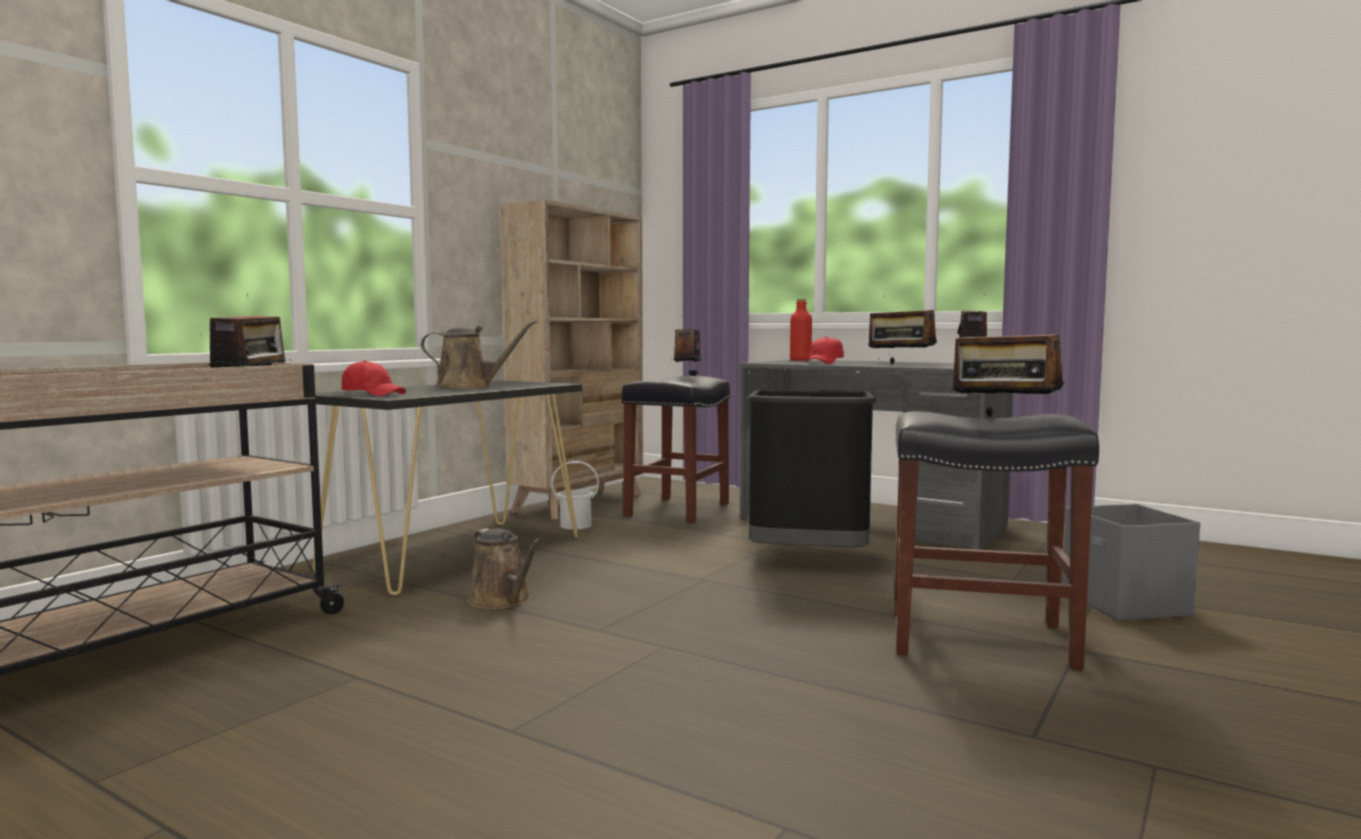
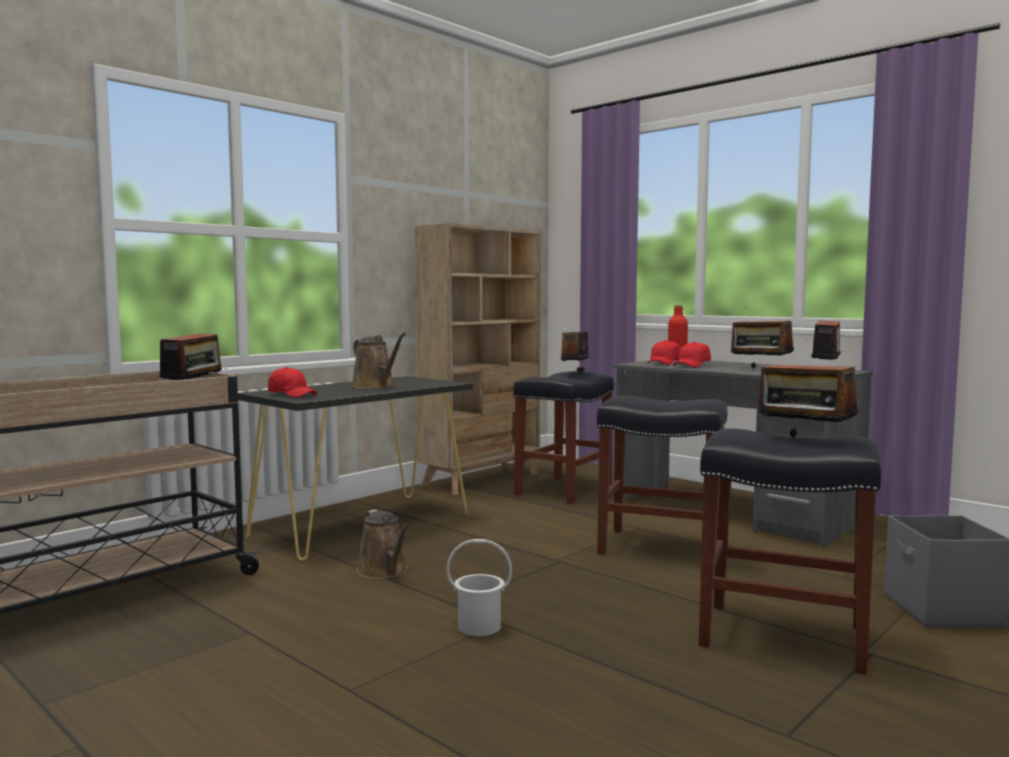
camera: 10 degrees right, 0 degrees up
brown watering can [421,320,537,389] -> brown watering can turned 45 degrees clockwise [351,333,406,389]
white bucket [551,461,599,530] -> white bucket moved to [447,539,512,636]
black trash can [746,390,876,547] -> black stool [597,395,727,555]
none -> red cap [647,340,680,365]

